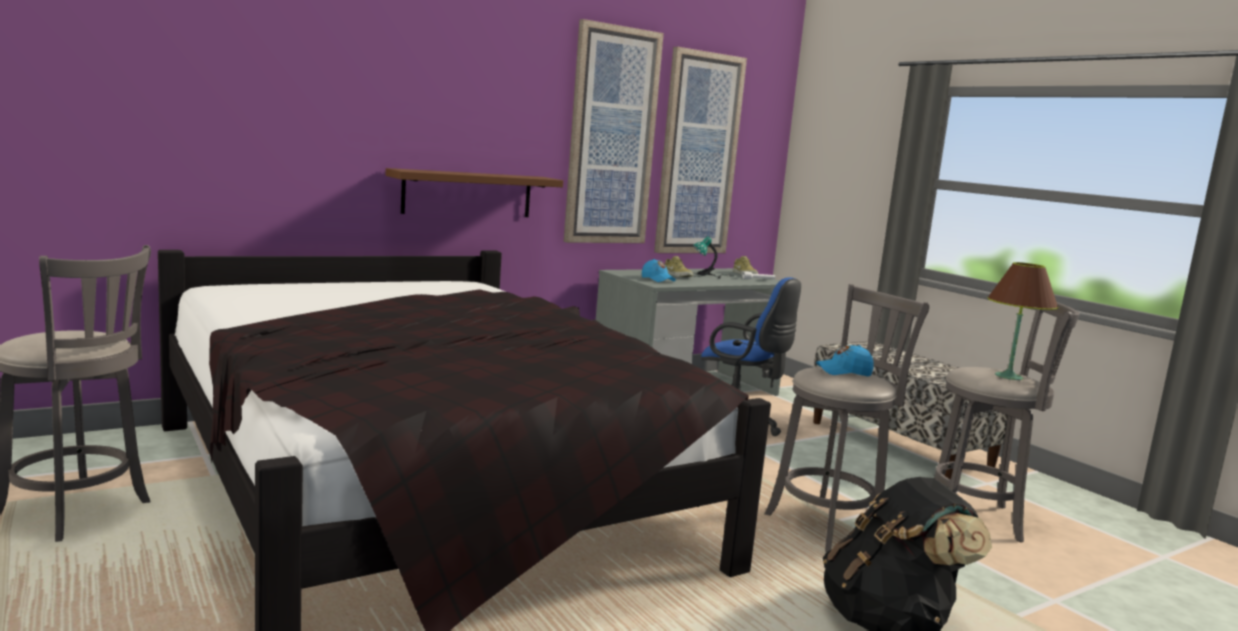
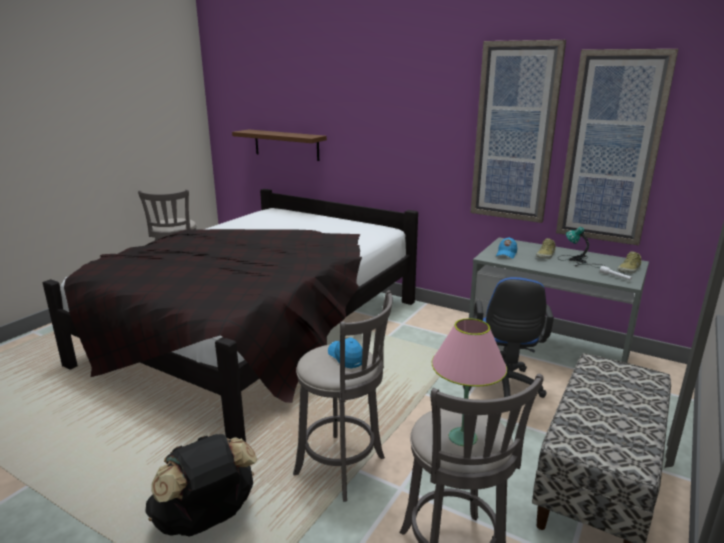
camera: 65 degrees right, 10 degrees up
brown shelf [386,168,563,217] -> brown shelf moved to [232,129,327,161]
brown table lamp [987,262,1058,380] -> pink table lamp [432,318,507,446]

